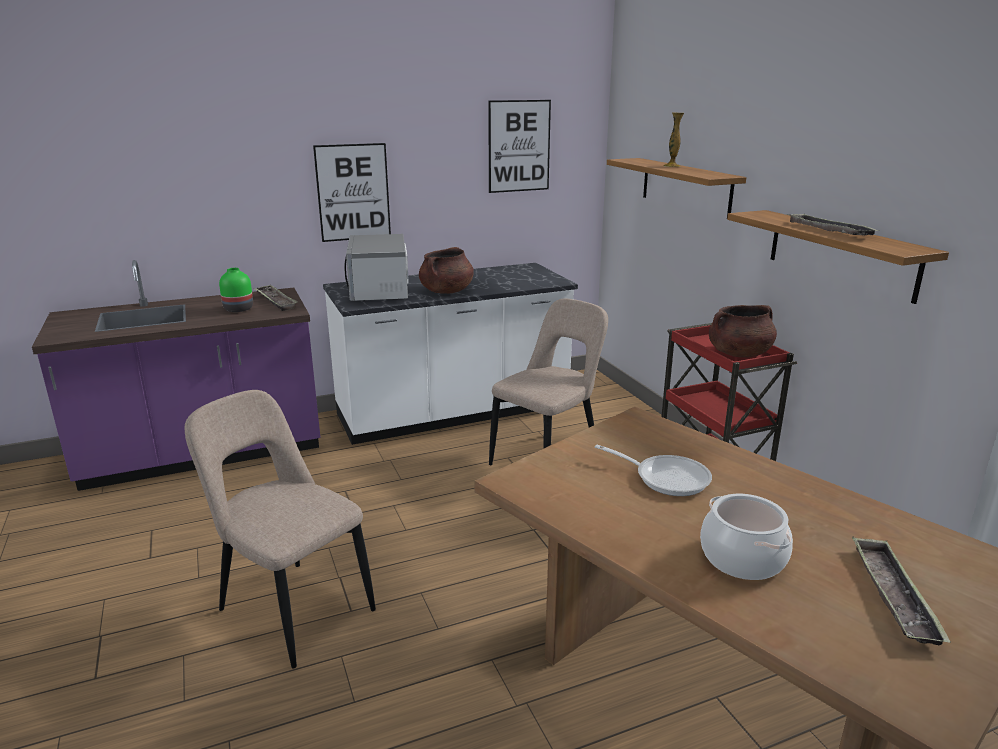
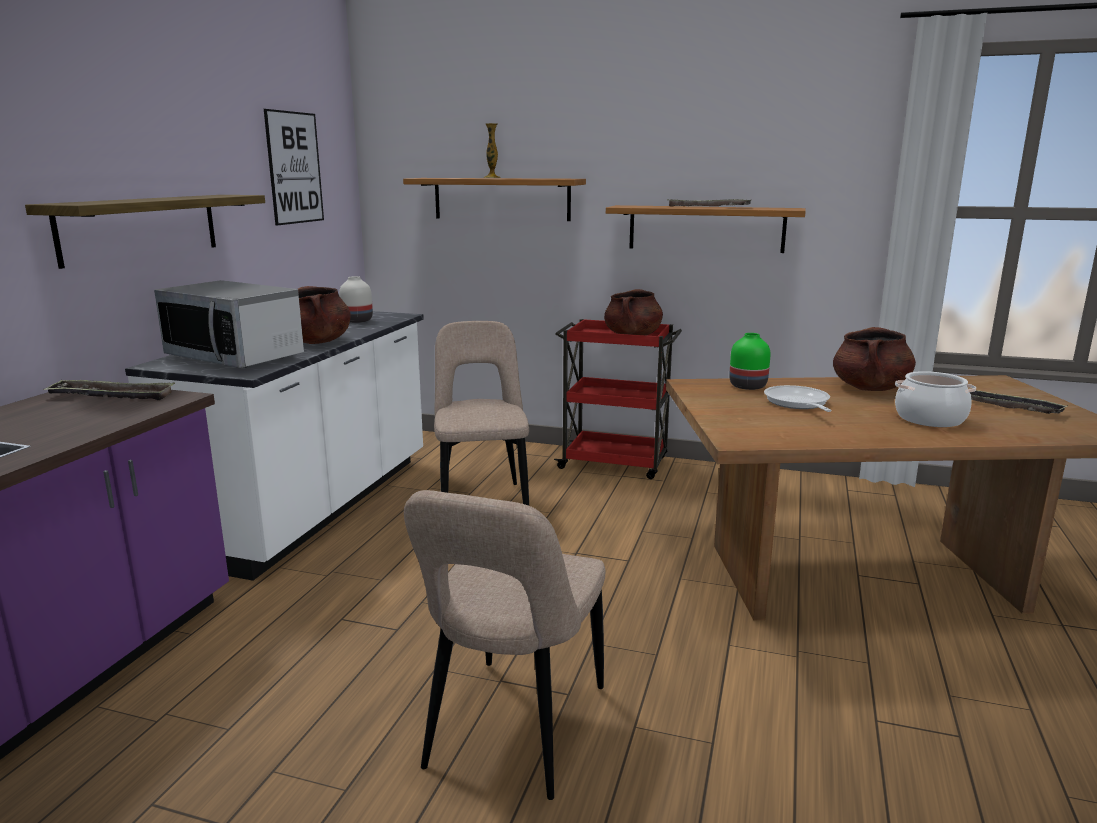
camera: 50 degrees left, 5 degrees down
beige chair [185,390,376,668] -> beige chair turned 60 degrees counterclockwise [404,490,605,800]
green vase [219,268,253,312] -> green vase moved to [729,333,771,390]
picture [313,143,391,242] -> shelf [25,195,265,269]
frying pan [595,445,712,496] -> frying pan turned 75 degrees counterclockwise [764,385,832,412]
none -> white vase [339,276,373,323]
none -> brown cooking pot [833,327,916,391]

